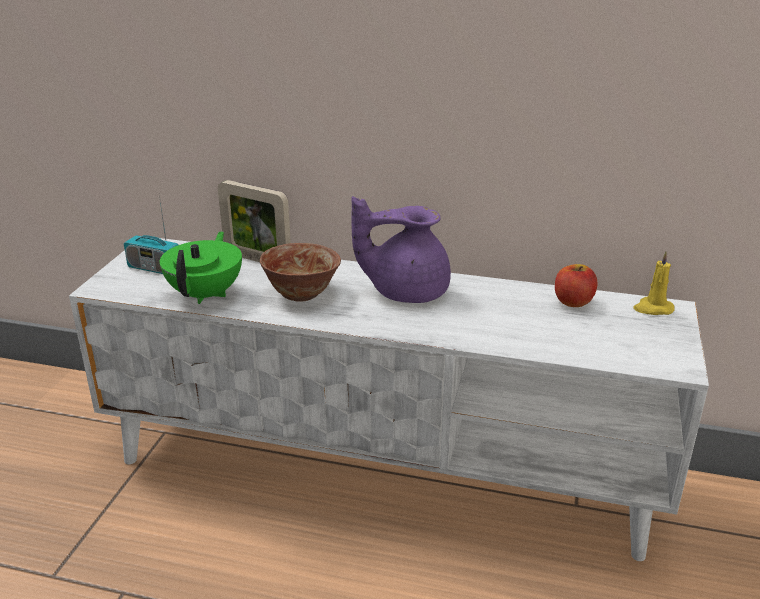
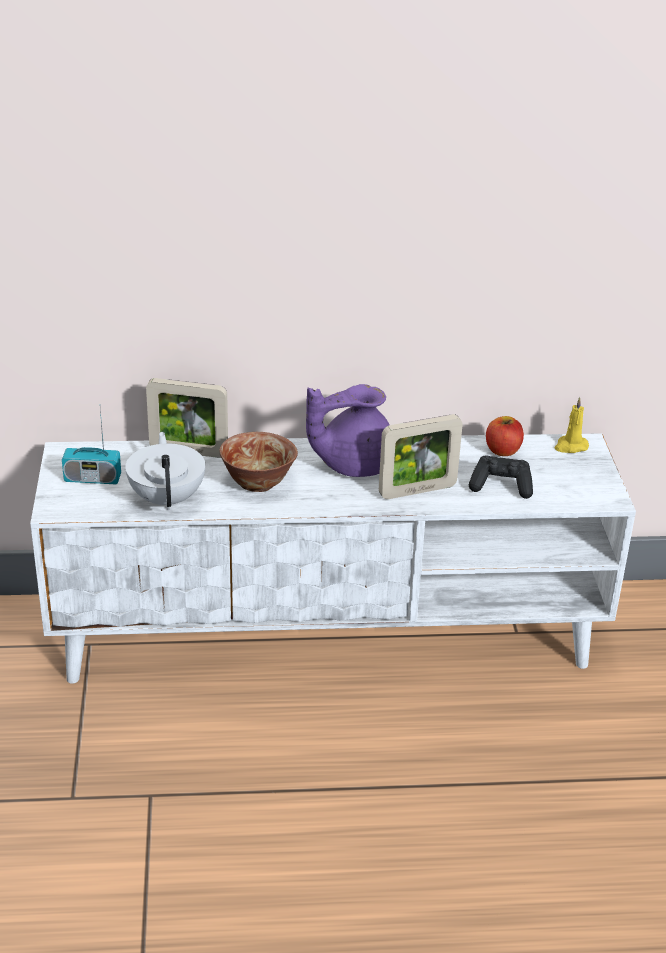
camera: 20 degrees left, 5 degrees up
green teapot [160,231,242,304] -> white teapot [125,432,205,510]
none -> picture frame [379,414,463,499]
none -> black game controller [469,456,533,499]

